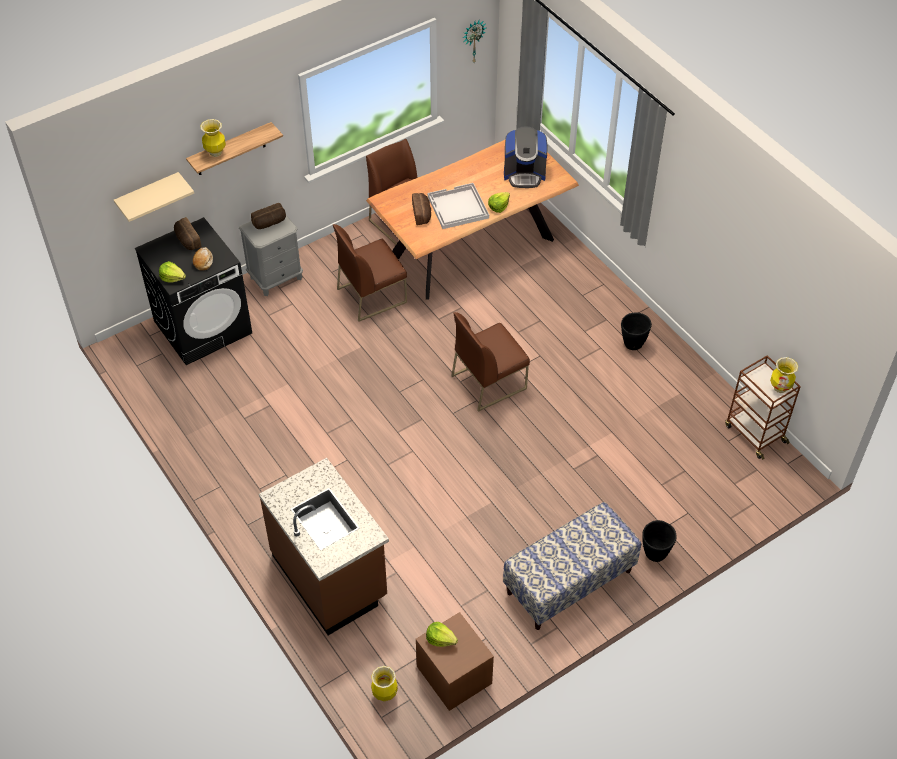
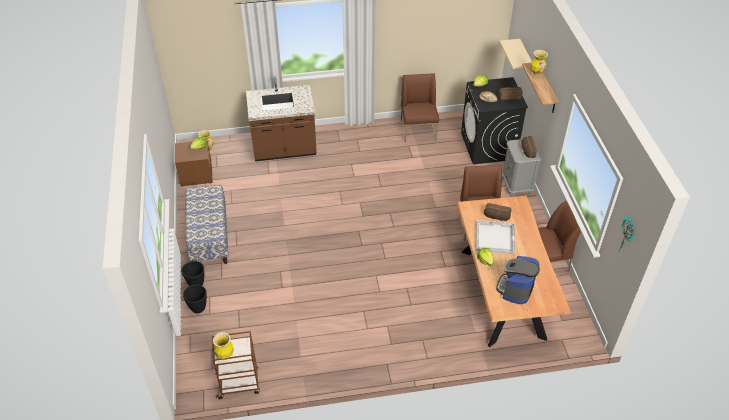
camera: 115 degrees right, 5 degrees down
brown chair [451,312,530,412] -> brown chair moved to [401,73,439,143]
black planter [621,312,652,350] -> black planter moved to [183,285,207,313]

